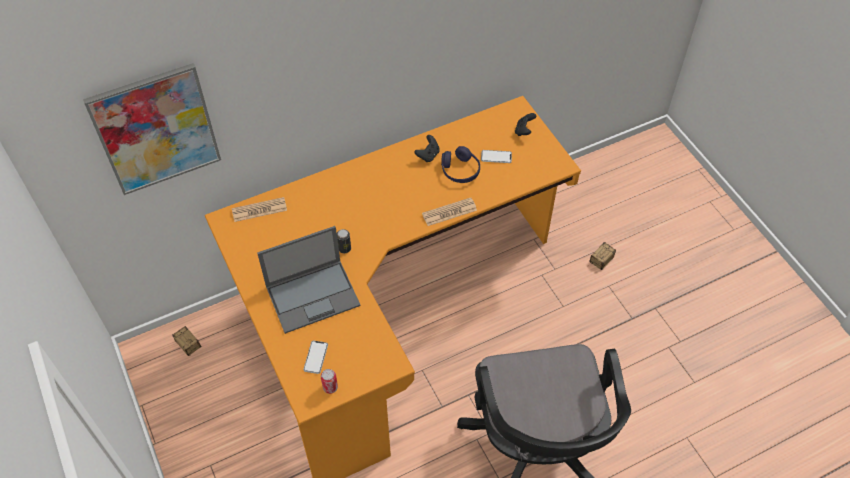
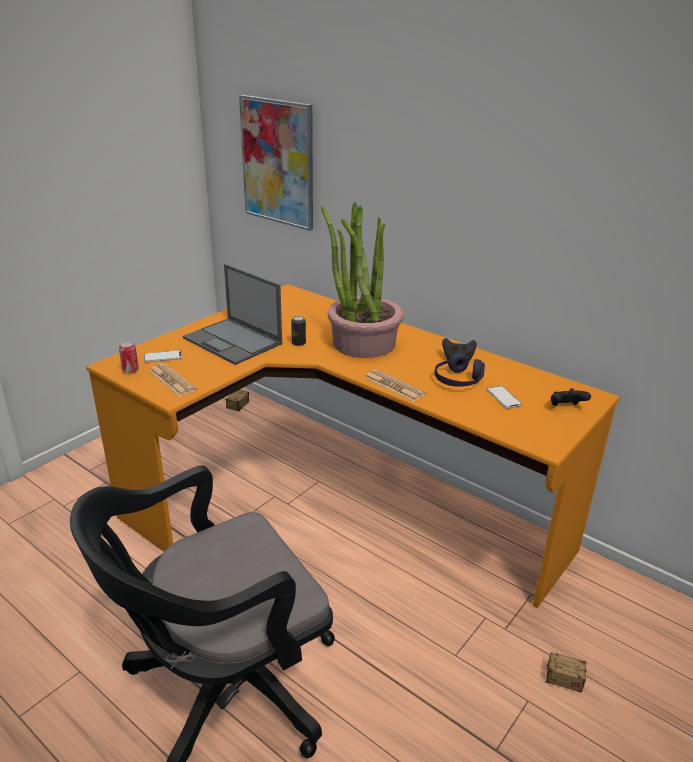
camera: 65 degrees right, 25 degrees down
newspaper [232,197,287,222] -> newspaper moved to [149,363,197,397]
none -> potted plant [321,203,404,358]

